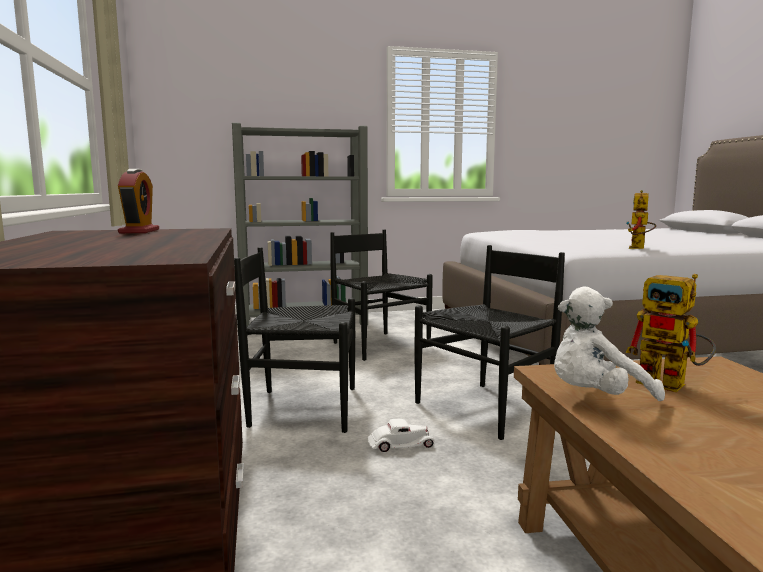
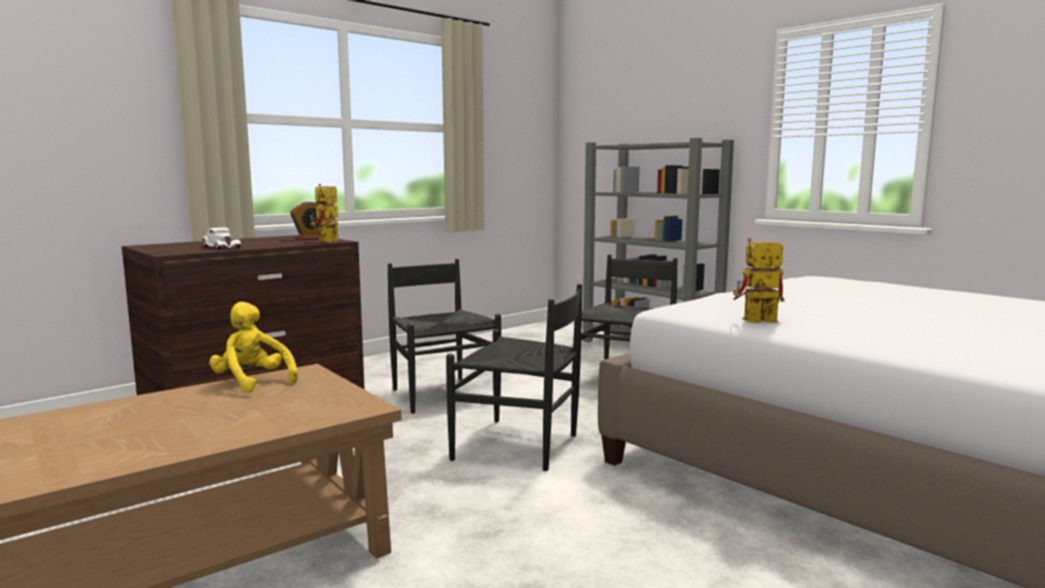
camera: 60 degrees right, 0 degrees up
white toy car [368,419,435,452] -> white toy car moved to [202,227,241,250]
white plush toy [554,287,665,401] -> yellow plush toy [209,302,298,393]
toy robot [626,274,716,392] -> toy robot moved to [310,184,339,242]

